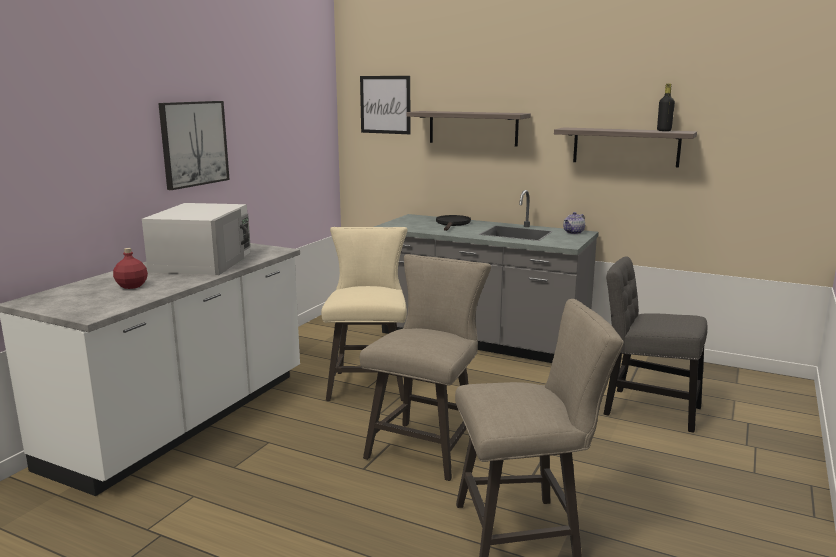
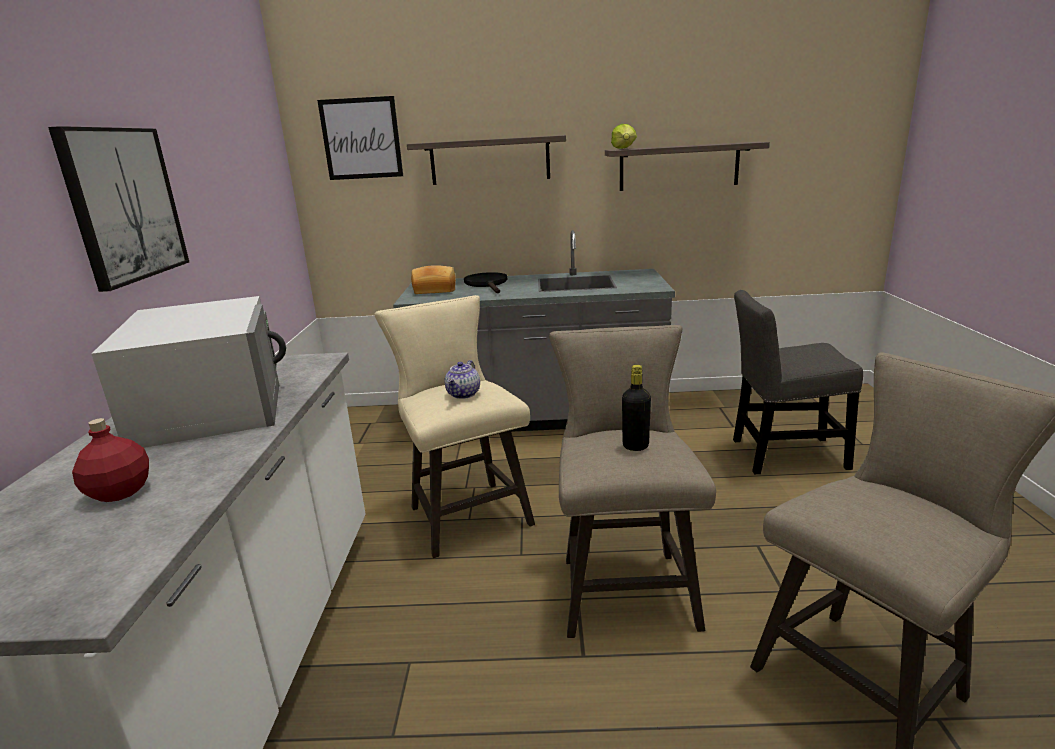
camera: 25 degrees left, 5 degrees up
teapot [563,212,585,234] -> teapot moved to [445,360,480,399]
black bottle [657,84,675,131] -> black bottle moved to [622,365,651,451]
none -> bread [411,265,456,294]
none -> lettuce [611,124,637,149]

